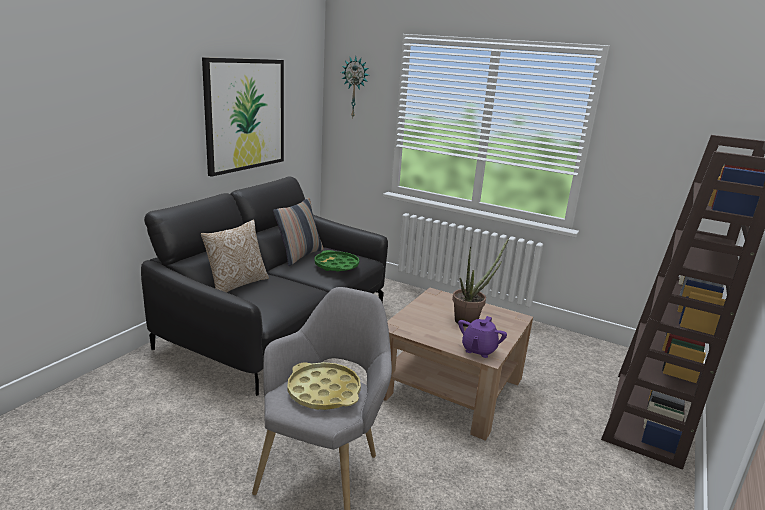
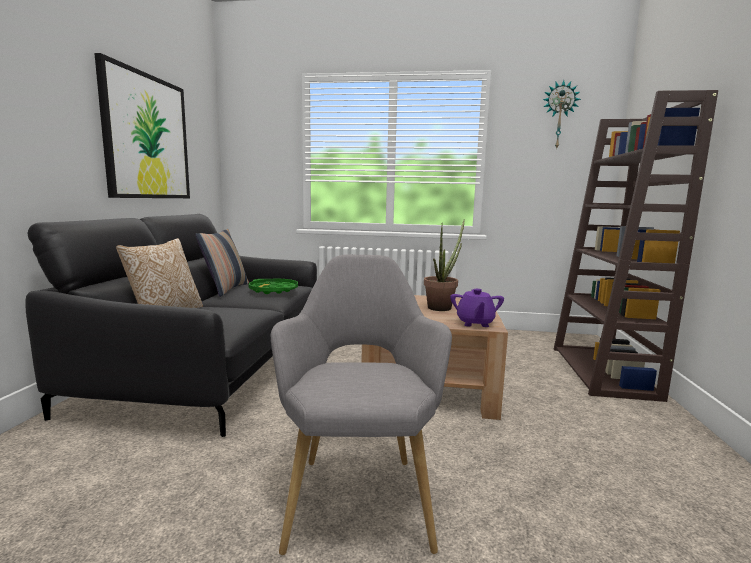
camera: 20 degrees left, 10 degrees down
yellow tray [287,362,361,410] -> none
wall clock [341,56,368,117] -> wall clock moved to [543,80,581,150]

